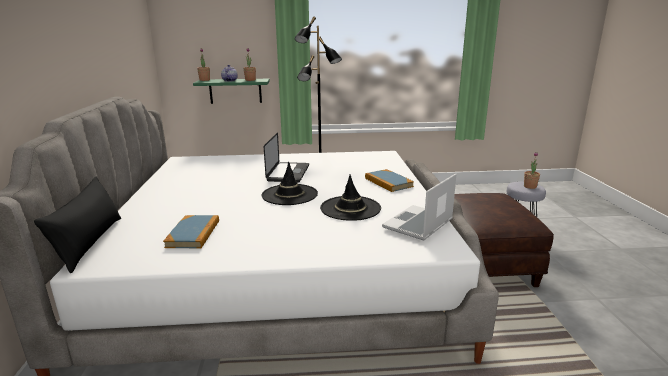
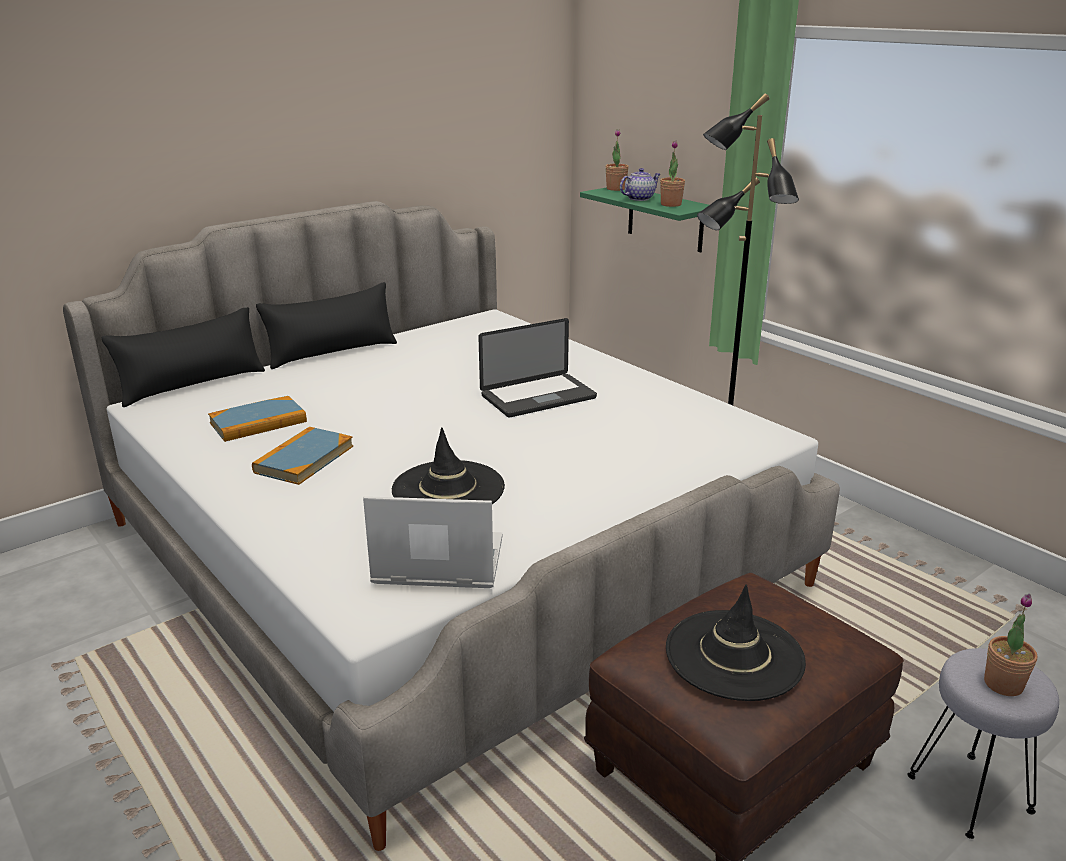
camera: 55 degrees right, 5 degrees up
black hat [261,162,318,205] -> black hat moved to [666,585,806,701]
book [365,169,414,192] -> book moved to [252,427,353,485]
none -> black pillow [256,282,397,369]

